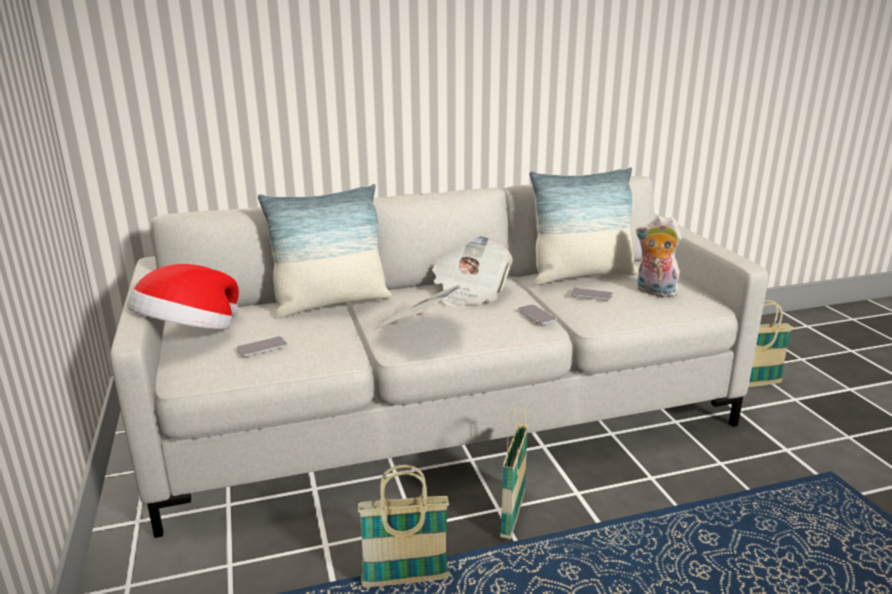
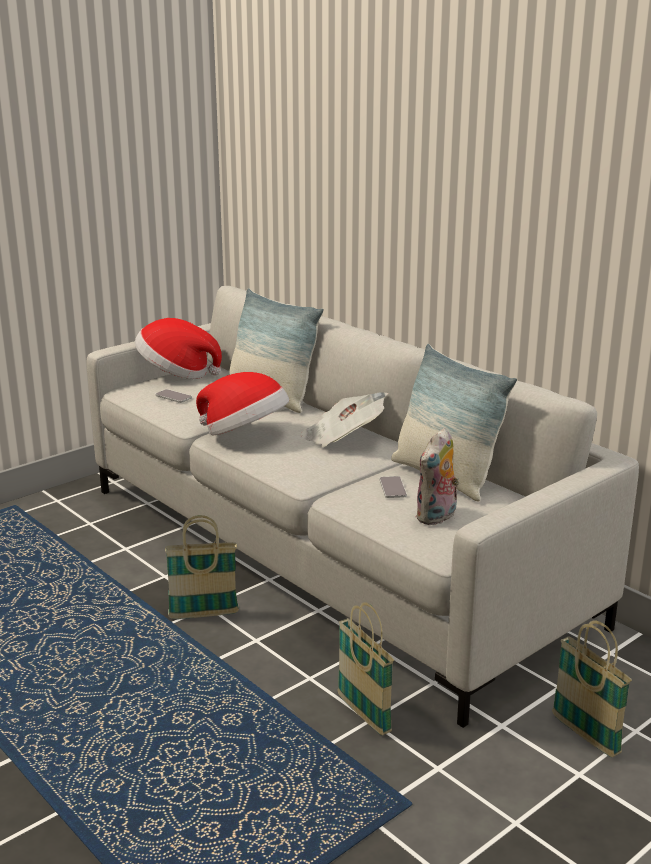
camera: 65 degrees right, 0 degrees up
basket [358,465,449,588] -> basket moved to [338,602,394,735]
newspaper [371,285,460,331] -> hat [196,372,289,435]
phone [518,304,557,325] -> none
plush toy [636,216,682,297] -> plush toy turned 150 degrees counterclockwise [416,428,460,525]

